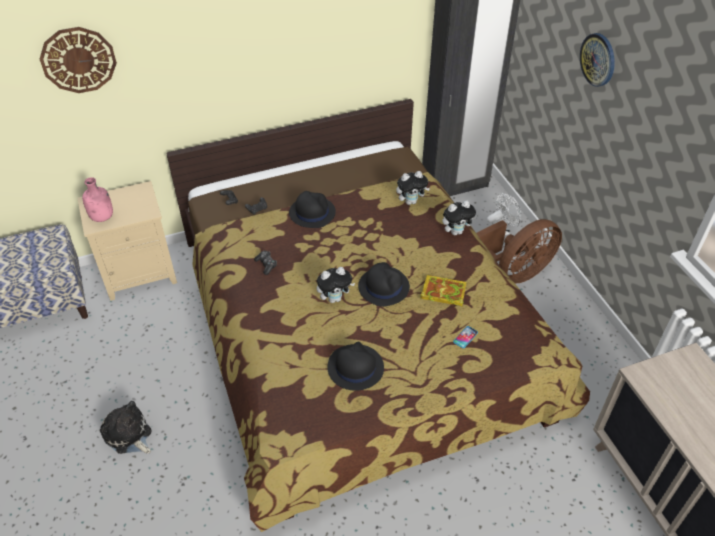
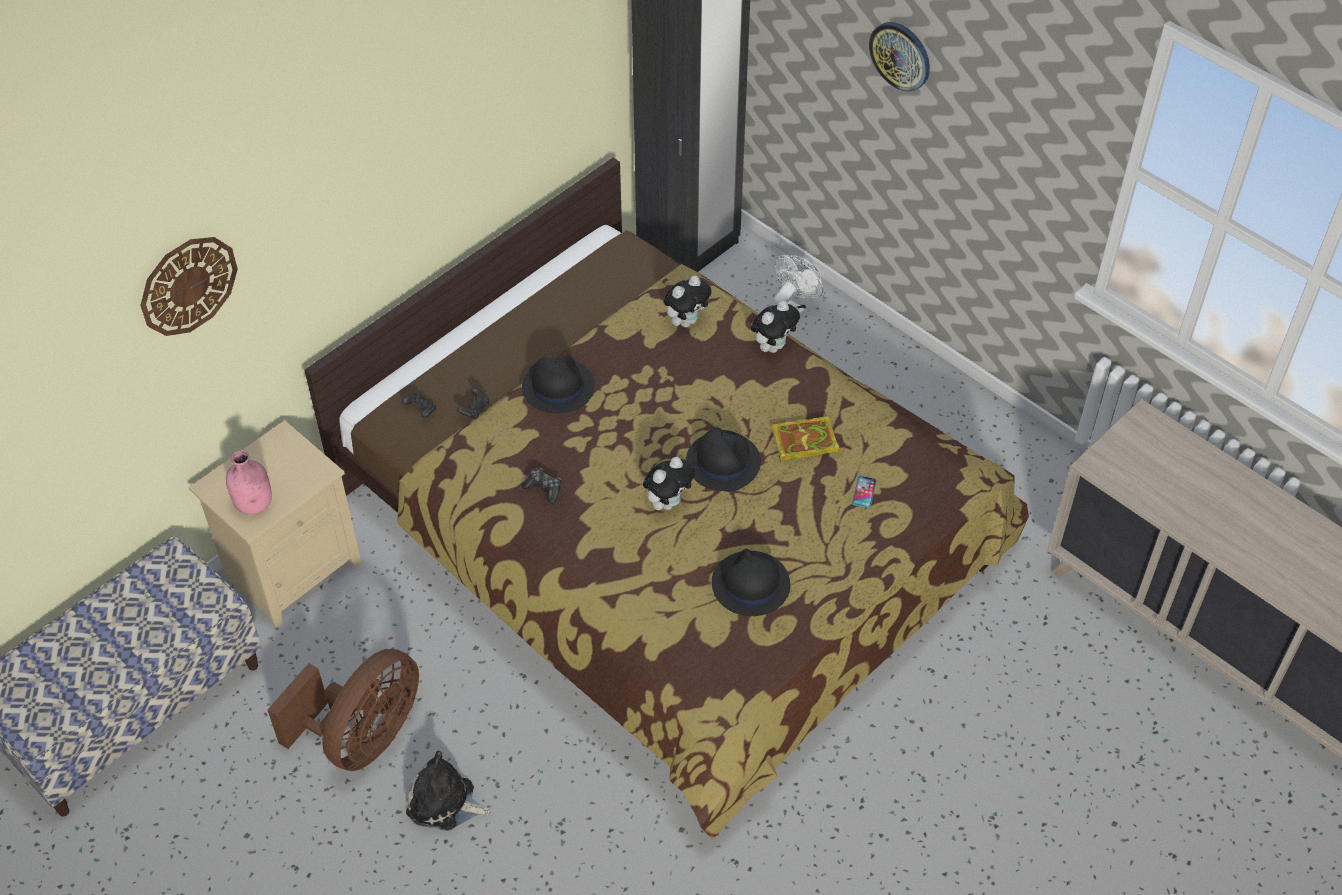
camera: 25 degrees left, 5 degrees up
brown fan [476,219,562,283] -> brown fan moved to [268,649,419,771]

